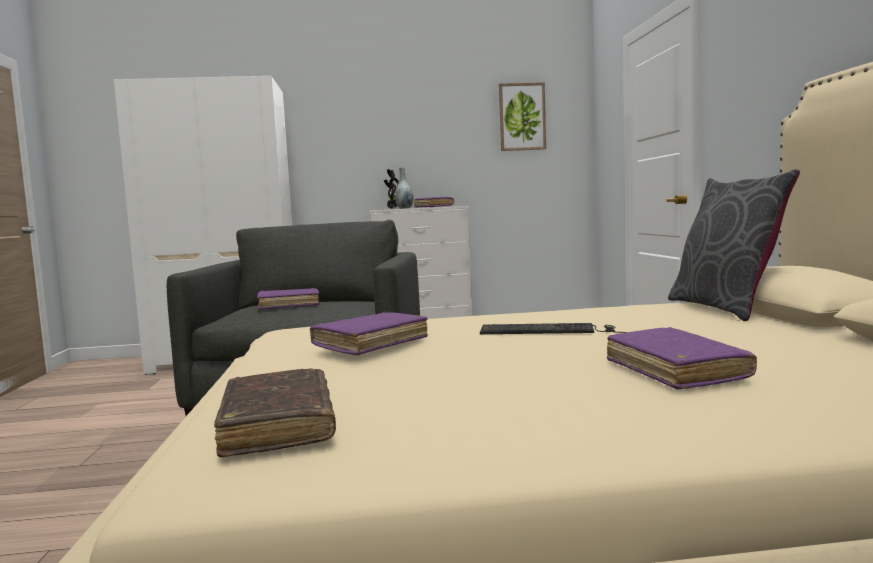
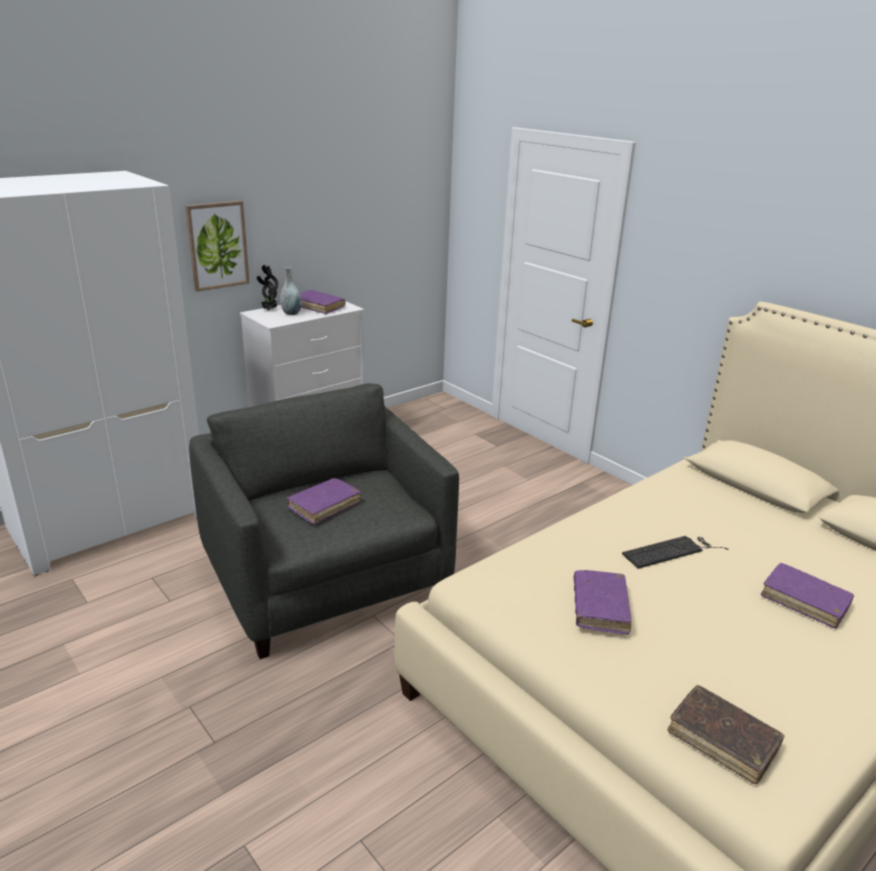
camera: 35 degrees left, 20 degrees up
picture [499,82,546,151] -> picture moved to [185,201,249,292]
grey pillow [668,169,800,321] -> none

